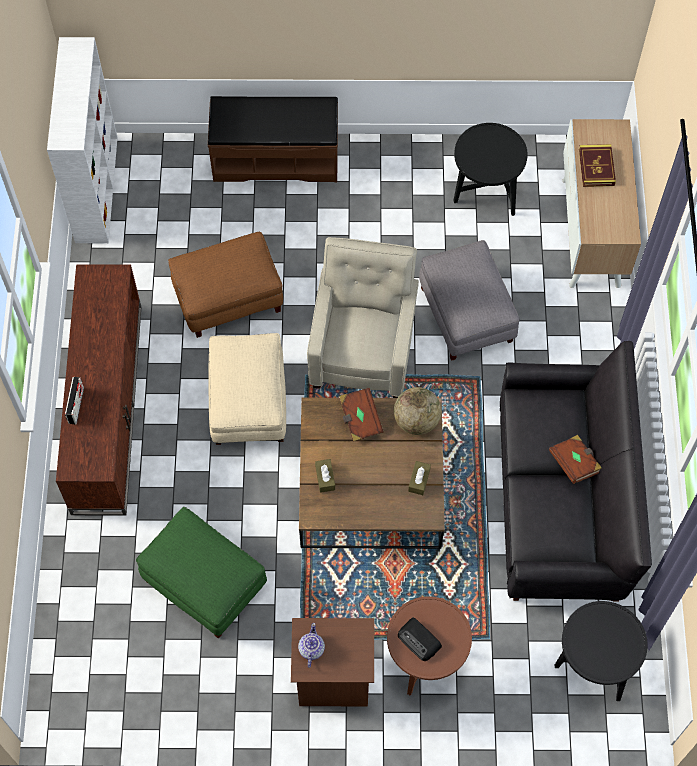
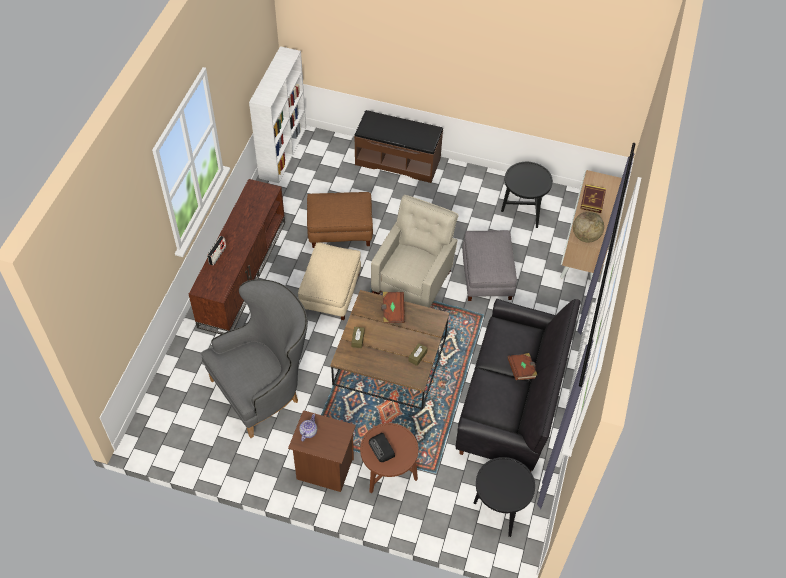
camera: 15 degrees right, 10 degrees down
green ottoman [136,507,267,639] -> grey armchair [200,279,308,438]
globe [394,387,442,435] -> globe moved to [573,212,604,243]

